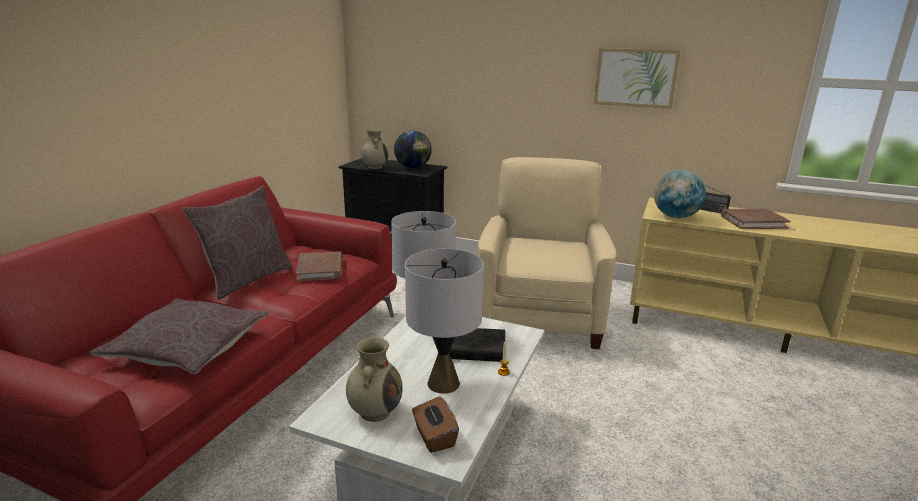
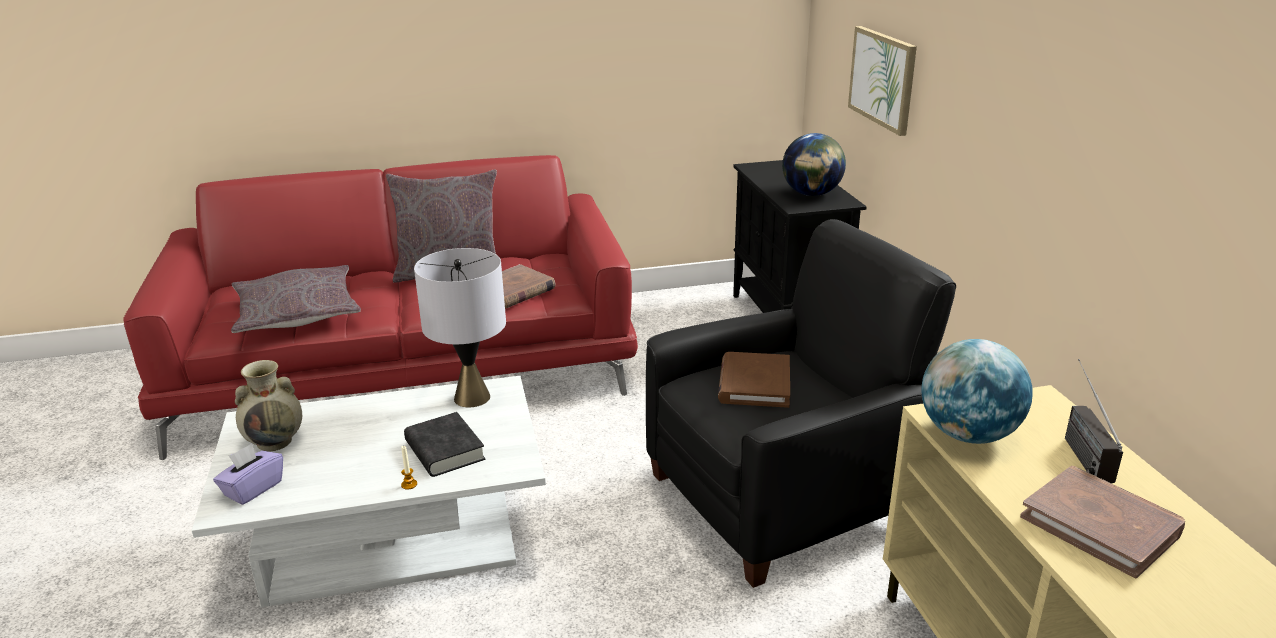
camera: 55 degrees right, 5 degrees up
beige vase [361,129,388,169] -> none
grey table lamp [405,249,484,394] -> none
brown tissue box [412,396,459,453] -> purple tissue box [213,444,283,505]
beige armchair [478,157,616,349] -> black armchair [646,219,956,588]
picture [594,48,681,109] -> picture moved to [848,26,917,136]
none -> brown book [718,352,790,408]

